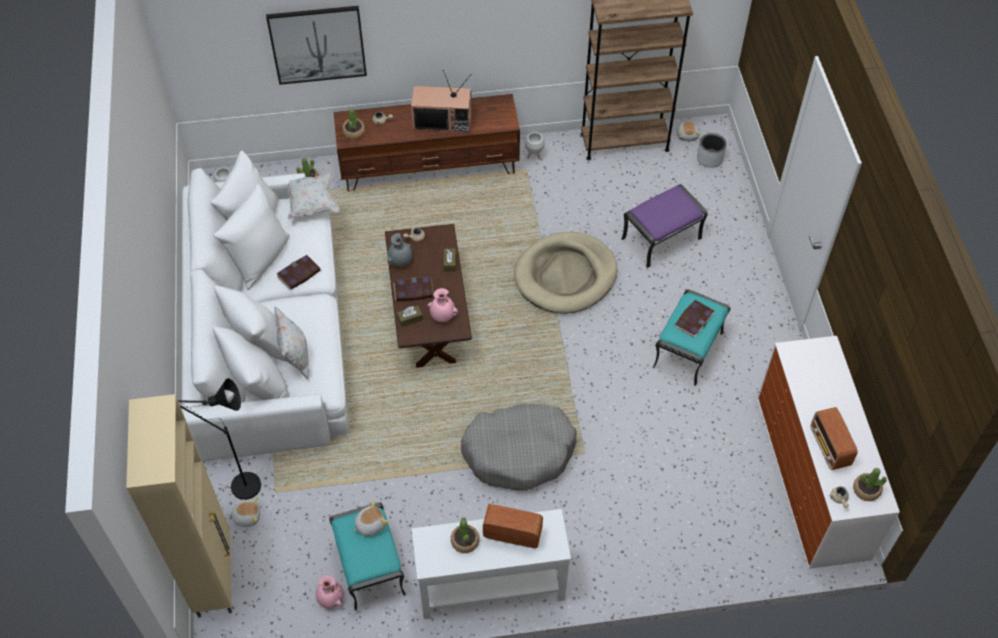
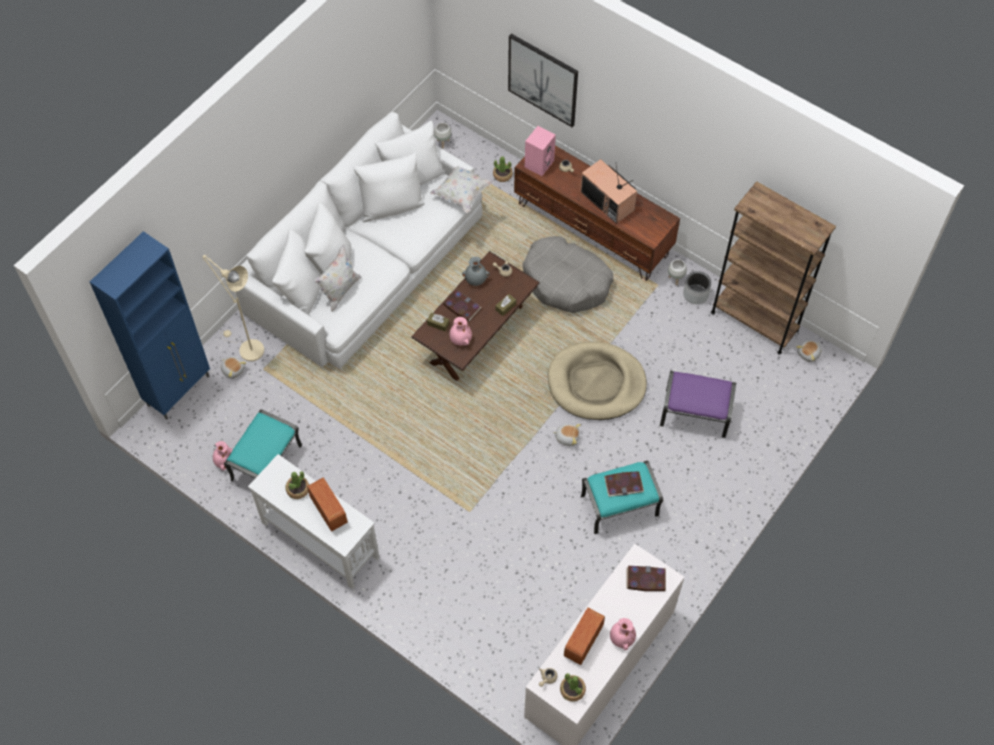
camera: 45 degrees right, 5 degrees up
beige cabinet [127,394,232,617] -> blue cabinet [90,231,210,420]
black floor lamp [178,378,261,500] -> beige floor lamp [202,255,264,361]
book [277,255,321,290] -> book moved to [627,566,666,591]
potted plant [342,108,365,139] -> pink speaker [525,126,556,176]
plush toy [353,501,388,536] -> plush toy moved to [553,424,581,446]
grey dog bed [461,404,577,491] -> grey dog bed moved to [523,236,613,313]
grey planter [697,133,727,168] -> grey planter moved to [683,271,711,304]
none -> pink vase [610,618,636,650]

